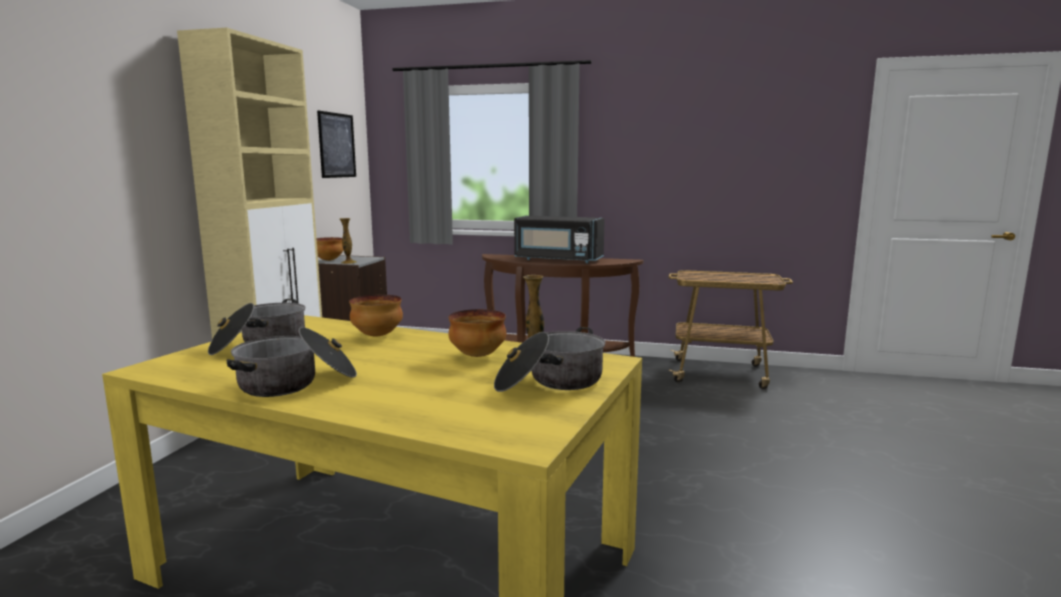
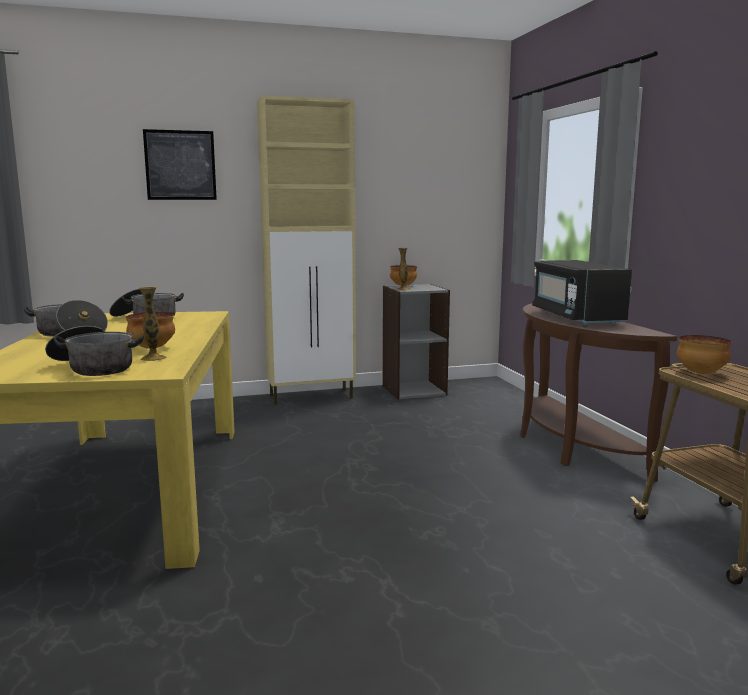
camera: 60 degrees right, 0 degrees up
picture [317,111,356,178] -> picture moved to [143,129,217,200]
bowl [349,294,403,336] -> bowl moved to [677,335,732,374]

